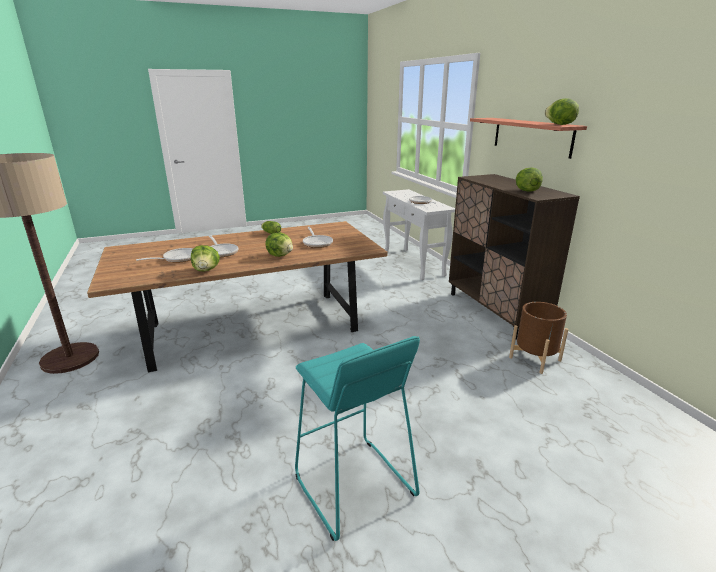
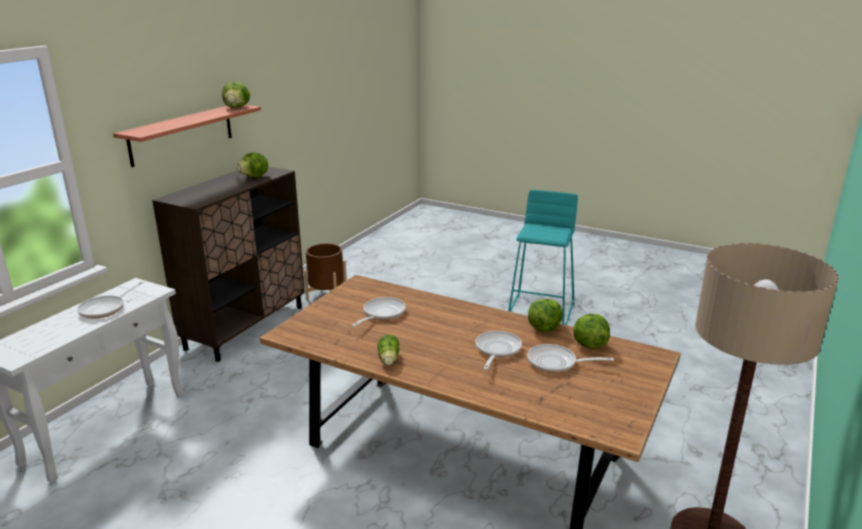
camera: 130 degrees left, 0 degrees up
lettuce [265,232,293,257] -> lettuce moved to [573,314,610,349]

